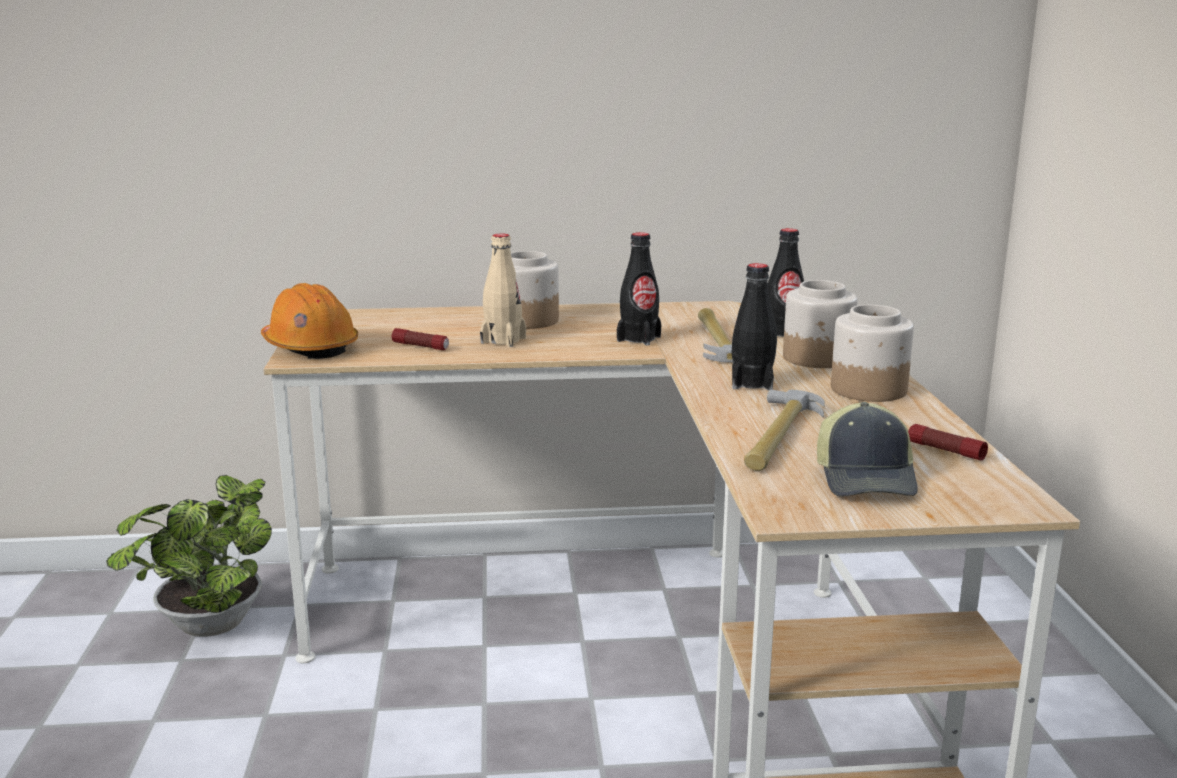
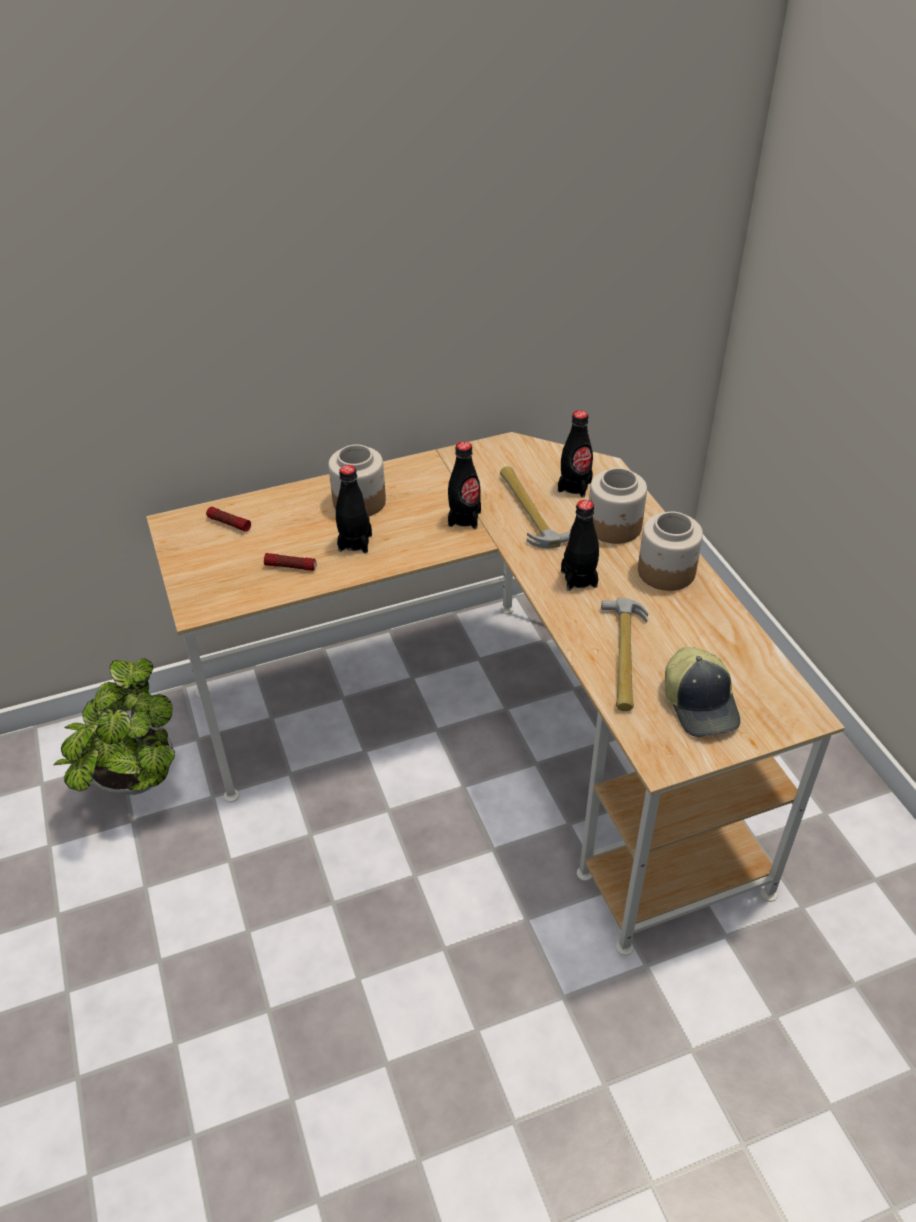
camera: 15 degrees left, 25 degrees up
orange hard hat [261,283,358,359] -> none
beige bottle [480,234,526,347] -> black bottle [336,465,372,553]
flashlight [908,424,988,461] -> flashlight moved to [206,507,251,532]

